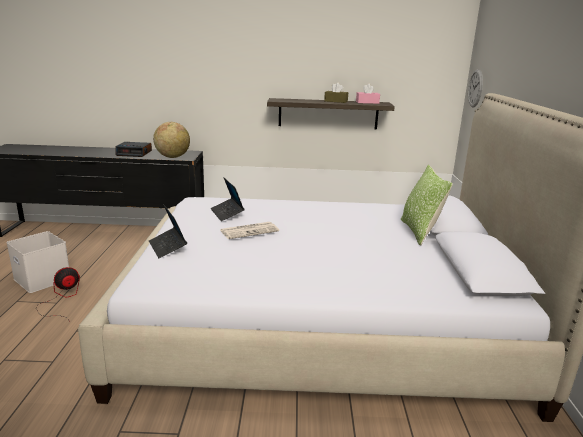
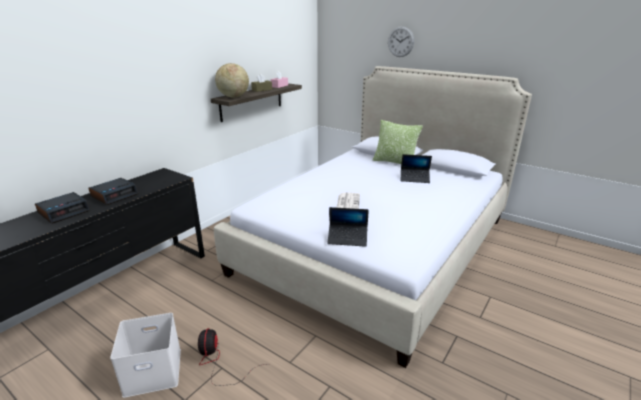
camera: 55 degrees left, 5 degrees up
globe [153,122,190,158] -> globe moved to [215,63,249,98]
laptop [211,177,244,221] -> laptop moved to [401,154,432,183]
wall clock [468,69,483,107] -> wall clock moved to [388,26,414,57]
none -> alarm clock [35,192,90,224]

